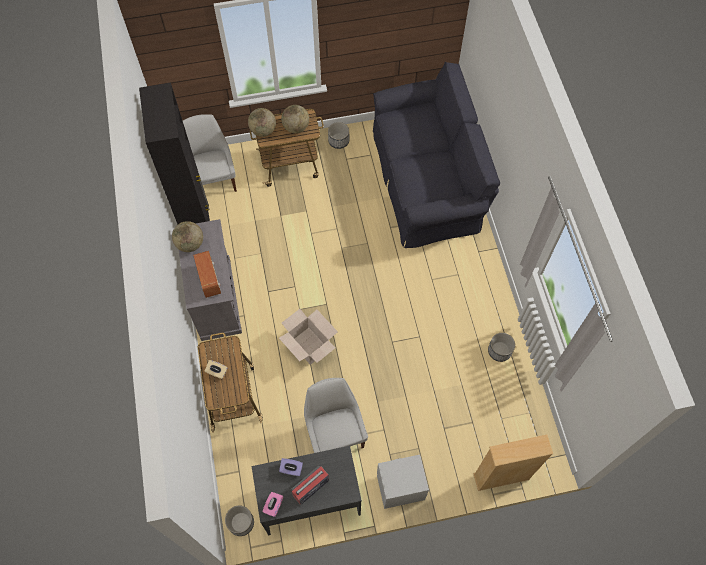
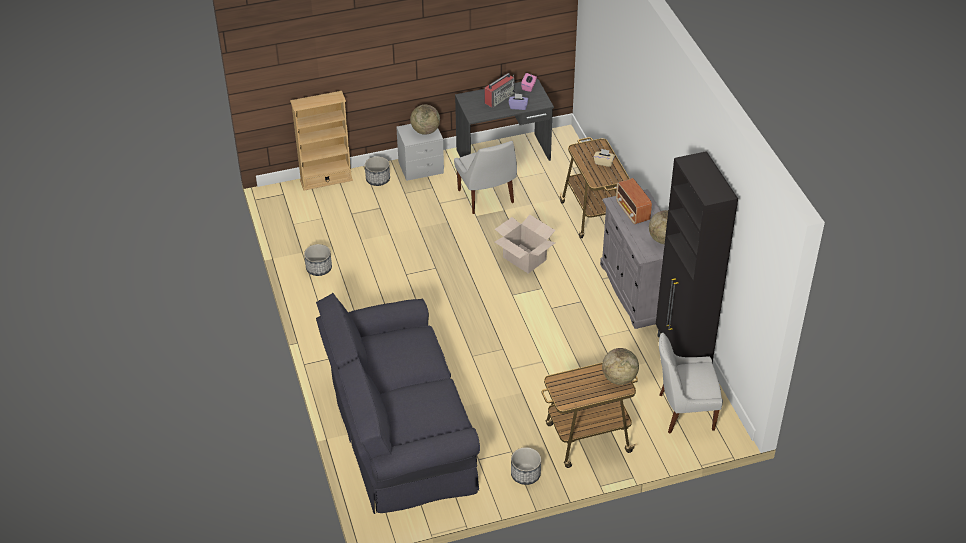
camera: 175 degrees right, 20 degrees down
white chair [183,114,237,192] -> white chair turned 105 degrees clockwise [659,333,723,434]
planter [225,506,254,536] -> planter moved to [365,156,390,186]
globe [281,105,309,133] -> globe moved to [410,105,440,135]

